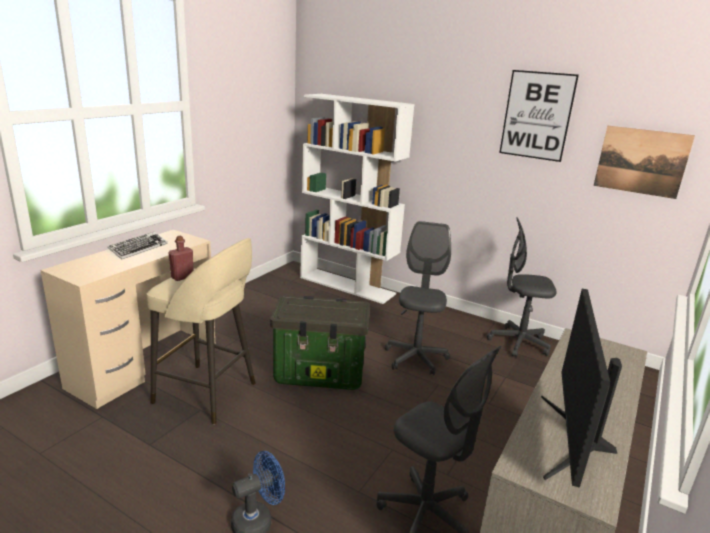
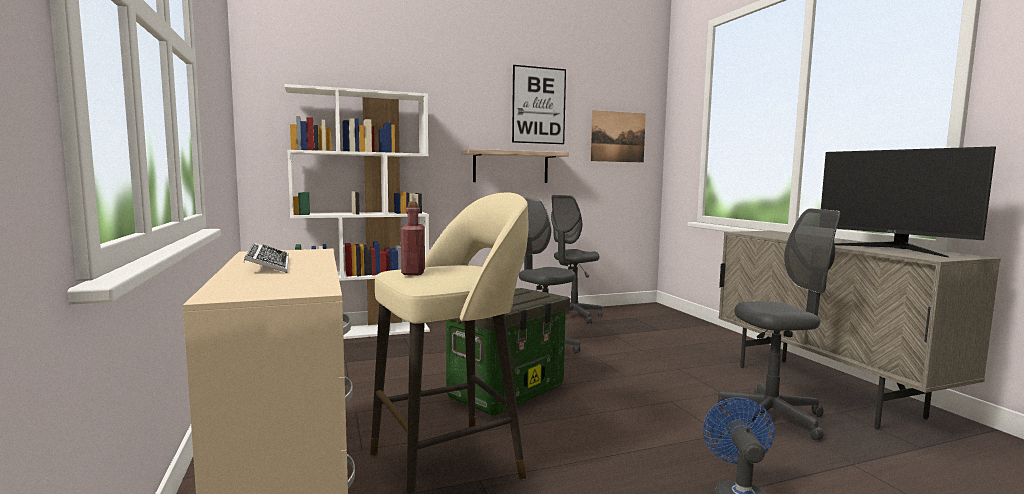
camera: 50 degrees left, 15 degrees down
none -> shelf [462,149,569,183]

